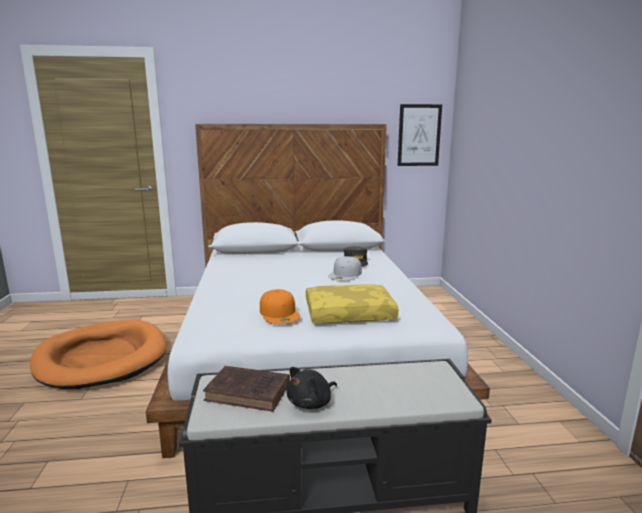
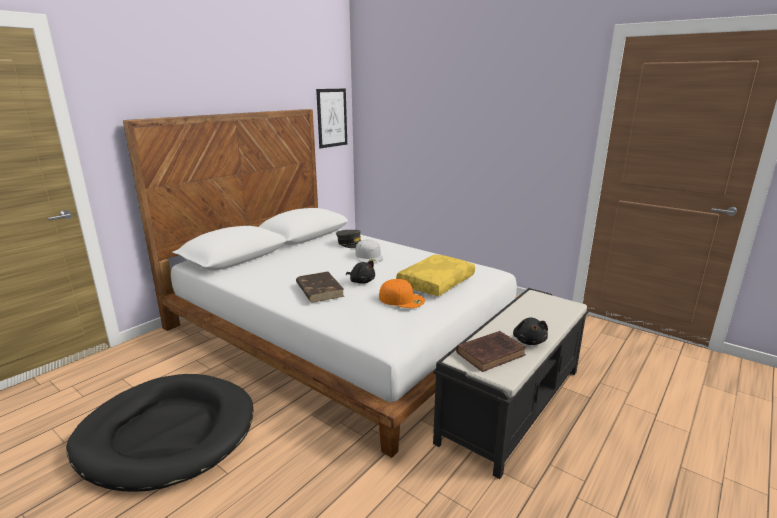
camera: 45 degrees left, 5 degrees up
orange dog bed [30,319,167,389] -> black dog bed [66,374,253,492]
none -> brown book [296,272,344,302]
none -> black plush toy [346,261,375,284]

